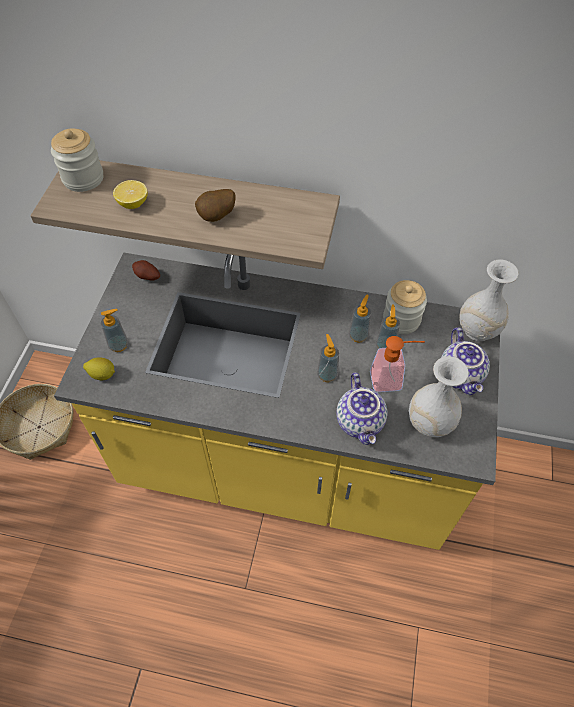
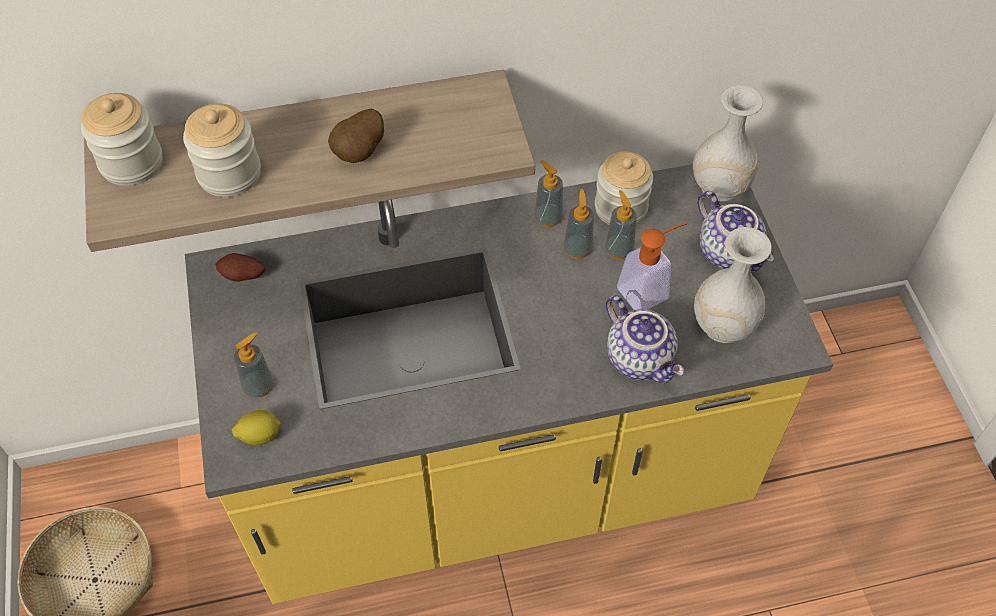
camera: 25 degrees left, 0 degrees up
lemon [113,180,148,209] -> jar [183,104,261,197]
soap dispenser [317,334,339,382] -> soap dispenser moved to [534,160,563,227]

